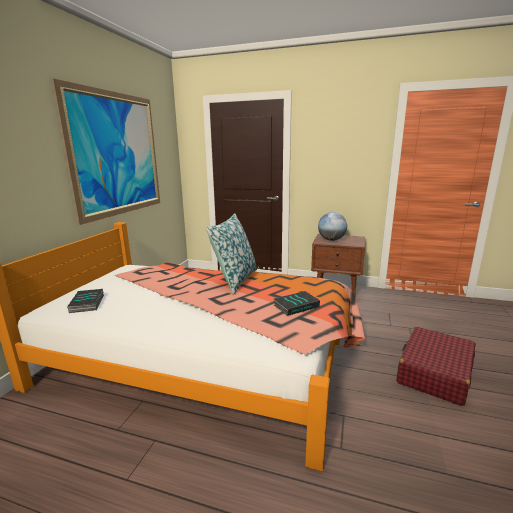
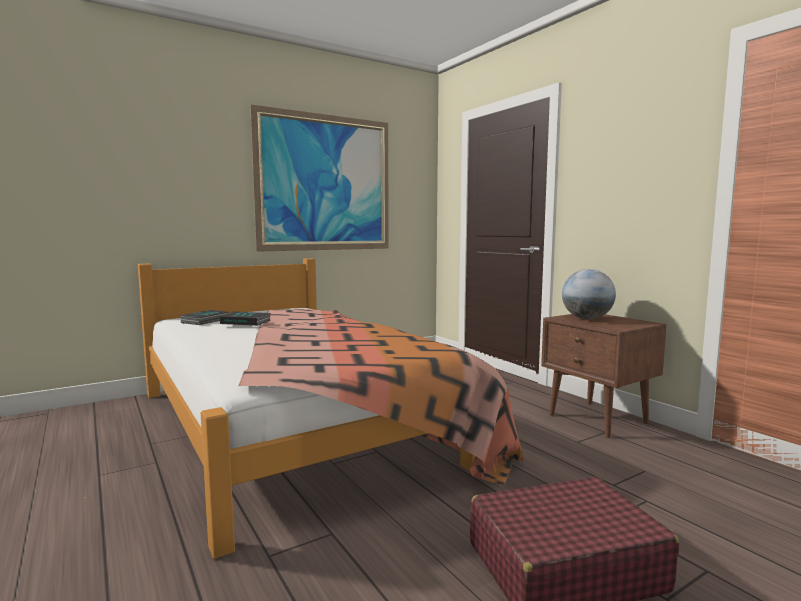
camera: 40 degrees right, 10 degrees down
pillow [206,214,257,295] -> none
book [274,291,320,316] -> book moved to [220,312,271,326]

